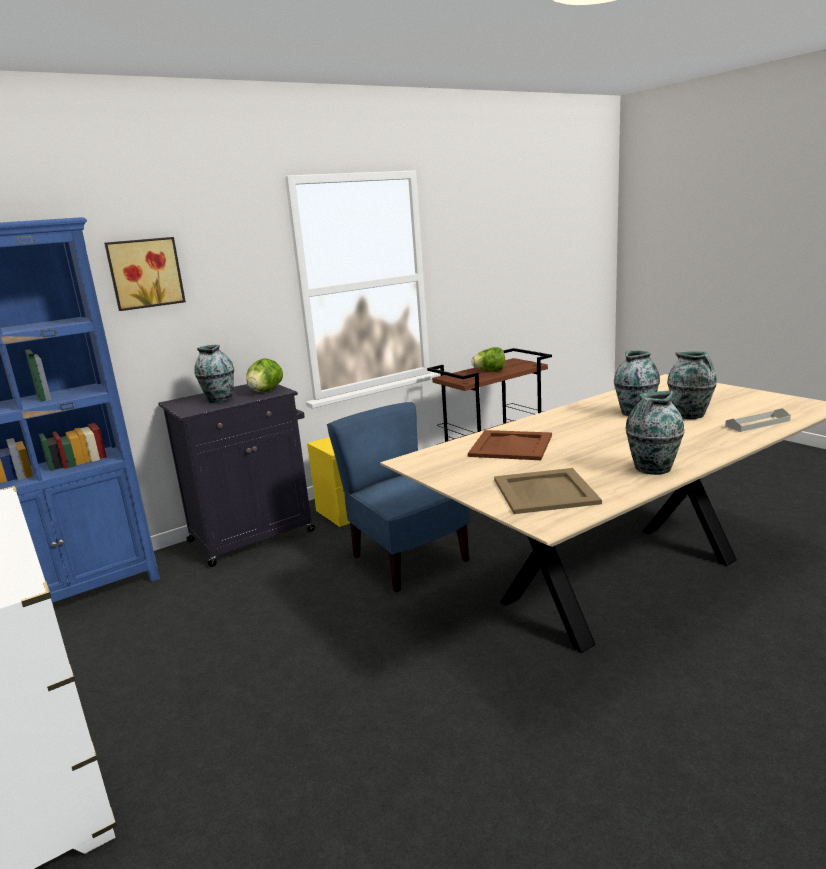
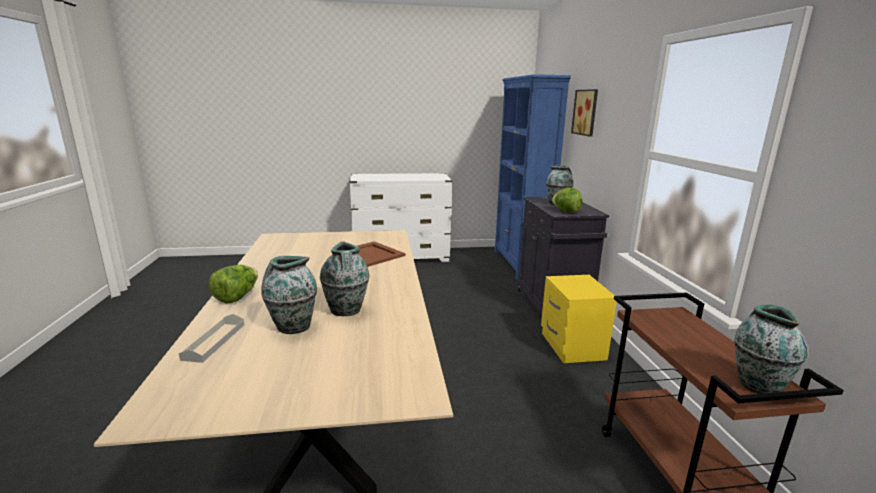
camera: 115 degrees right, 0 degrees up
blue chair [327,402,469,593] -> none
lettuce [471,347,505,371] -> lettuce moved to [209,265,258,304]
beige tray [494,468,602,514] -> none
vase [625,391,685,475] -> vase moved to [734,305,808,394]

